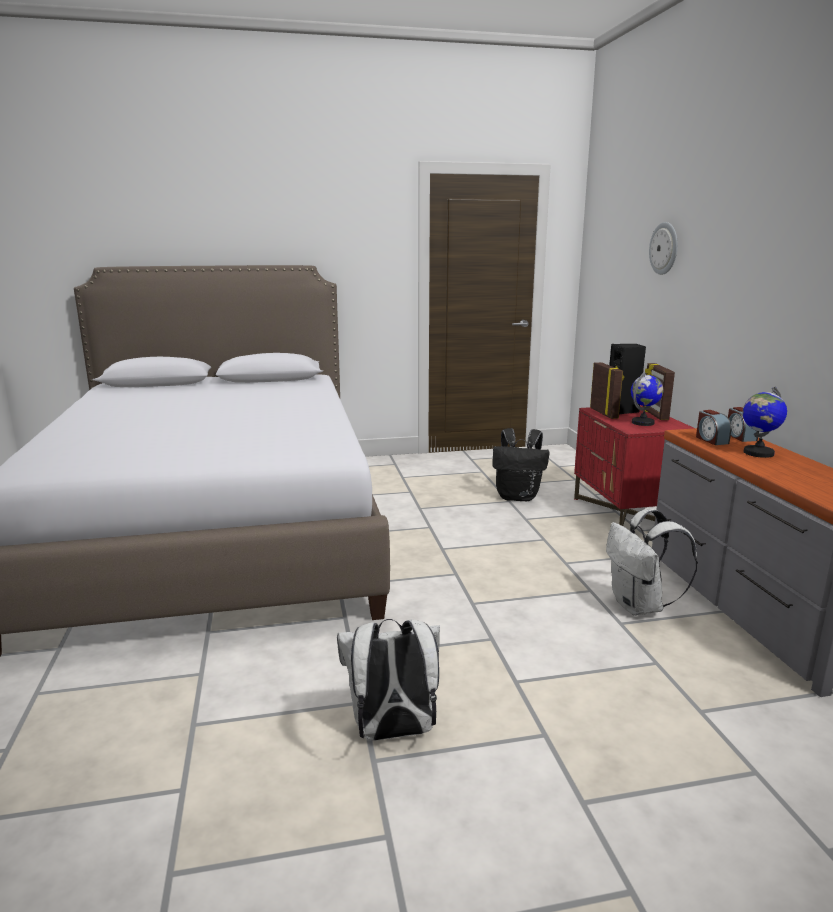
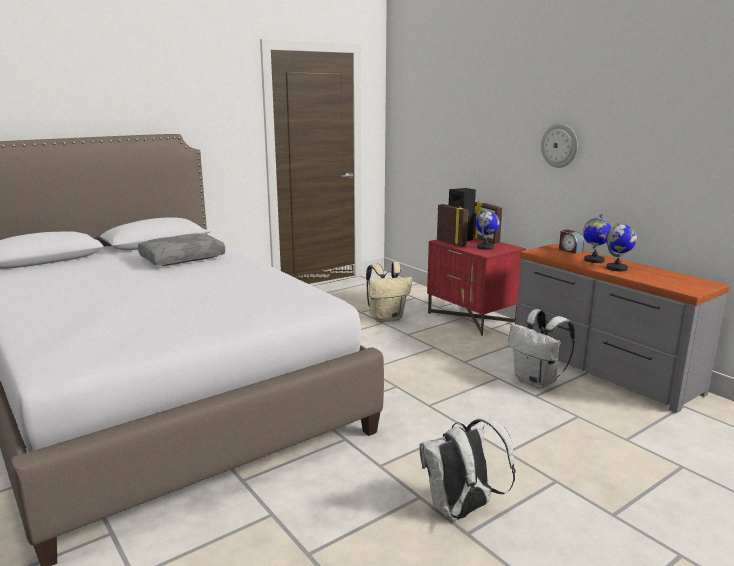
camera: 25 degrees left, 0 degrees up
black backpack [492,428,549,501] -> beige backpack [366,262,412,322]
wall clock [649,222,678,275] -> wall clock moved to [541,124,578,168]
alarm clock [696,410,732,445] -> none
none -> grey pillow [138,233,225,266]
none -> globe [606,222,637,271]

